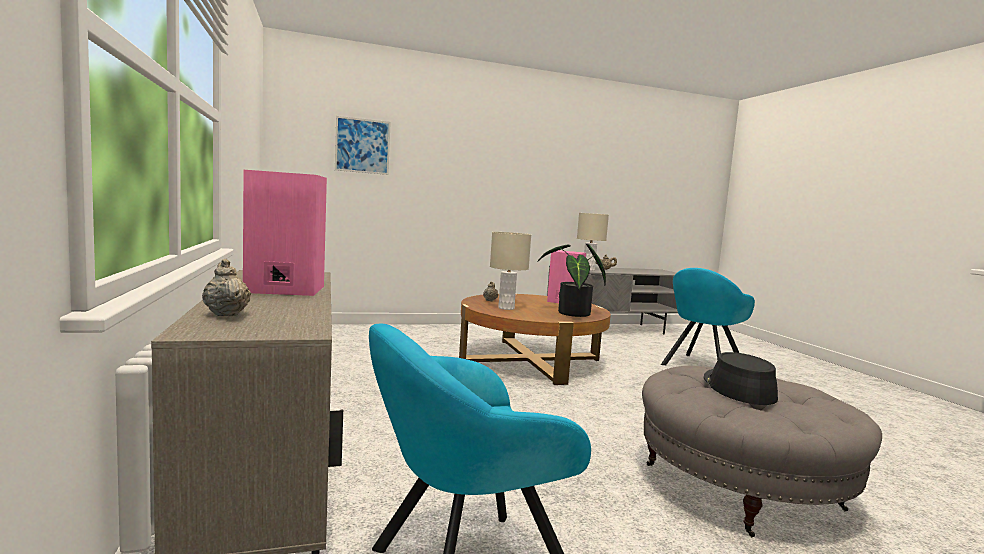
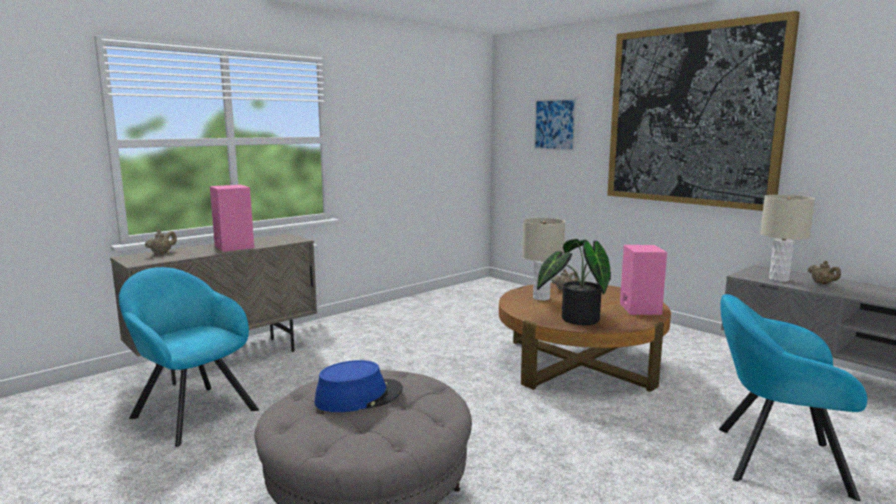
camera: 65 degrees right, 5 degrees up
black hat [703,352,778,405] -> blue hat [315,360,403,412]
none -> picture [607,11,800,211]

